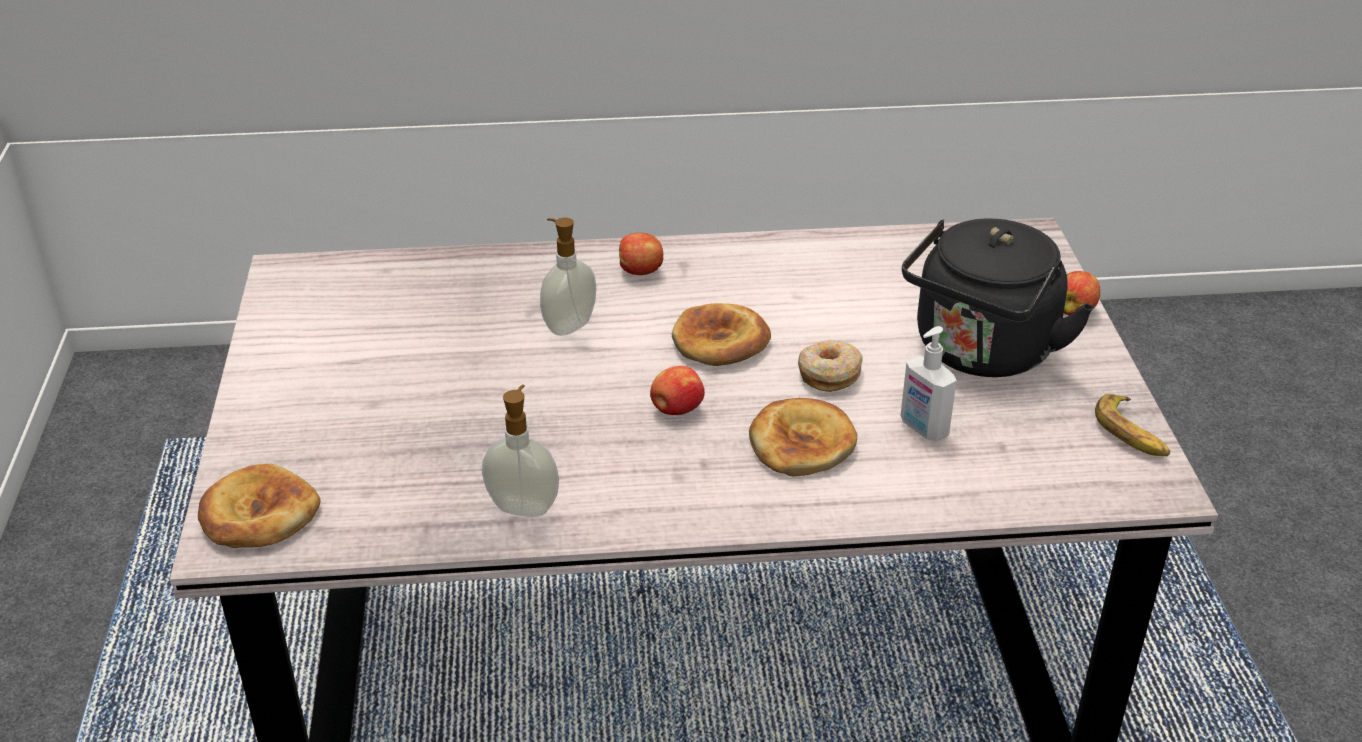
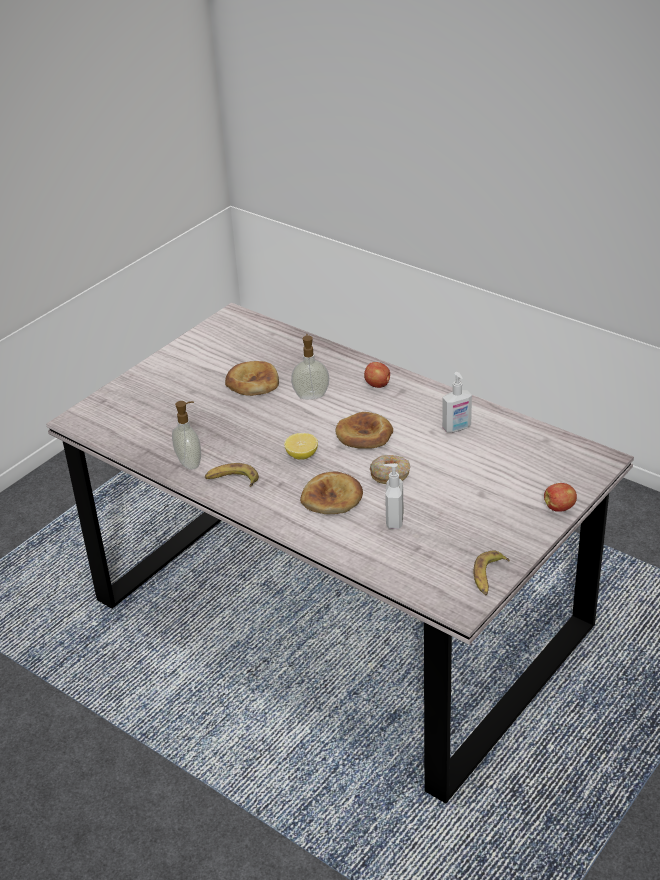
camera: 45 degrees right, 0 degrees up
bread [198,464,321,548] -> bread moved to [225,361,279,396]
apple [650,366,705,415] -> lemon [284,433,318,460]
black kettle [902,219,1094,377] -> none
none -> banana [205,463,259,487]
none -> soap dispenser [442,372,472,433]

